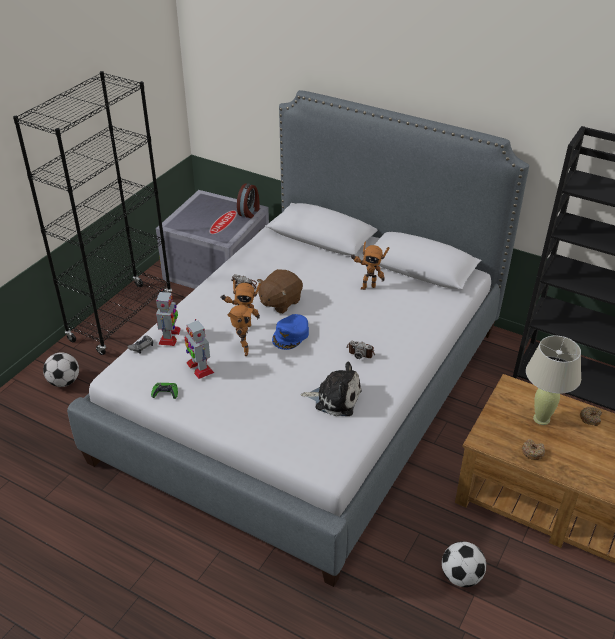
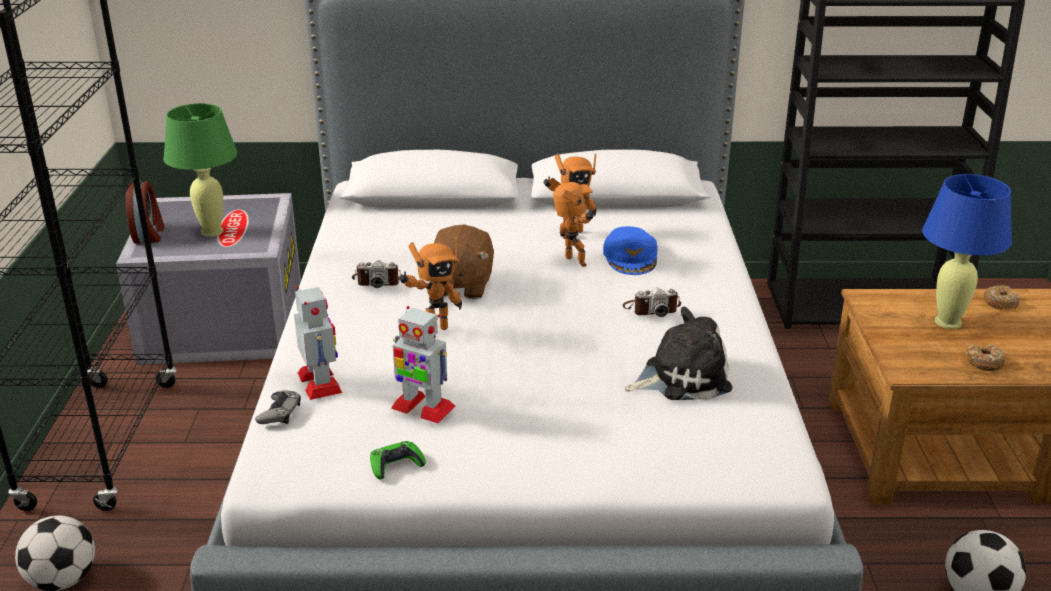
camera: 30 degrees left, 10 degrees down
toy robot [227,299,253,356] -> toy robot moved to [549,178,594,267]
alarm clock [237,183,260,218] -> alarm clock moved to [126,180,164,244]
blue cap [272,314,309,350] -> blue cap moved to [603,226,658,275]
beige table lamp [526,335,581,425] -> blue table lamp [922,174,1012,329]
none -> green table lamp [163,103,237,237]

